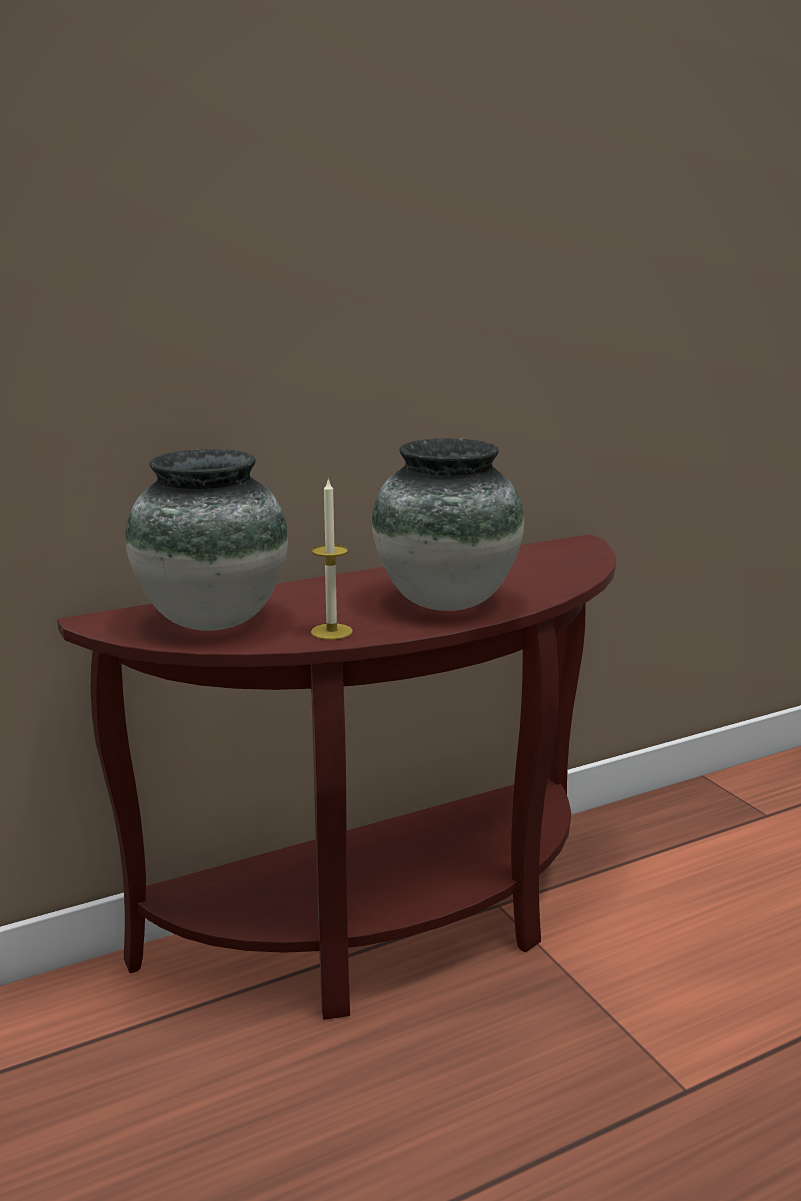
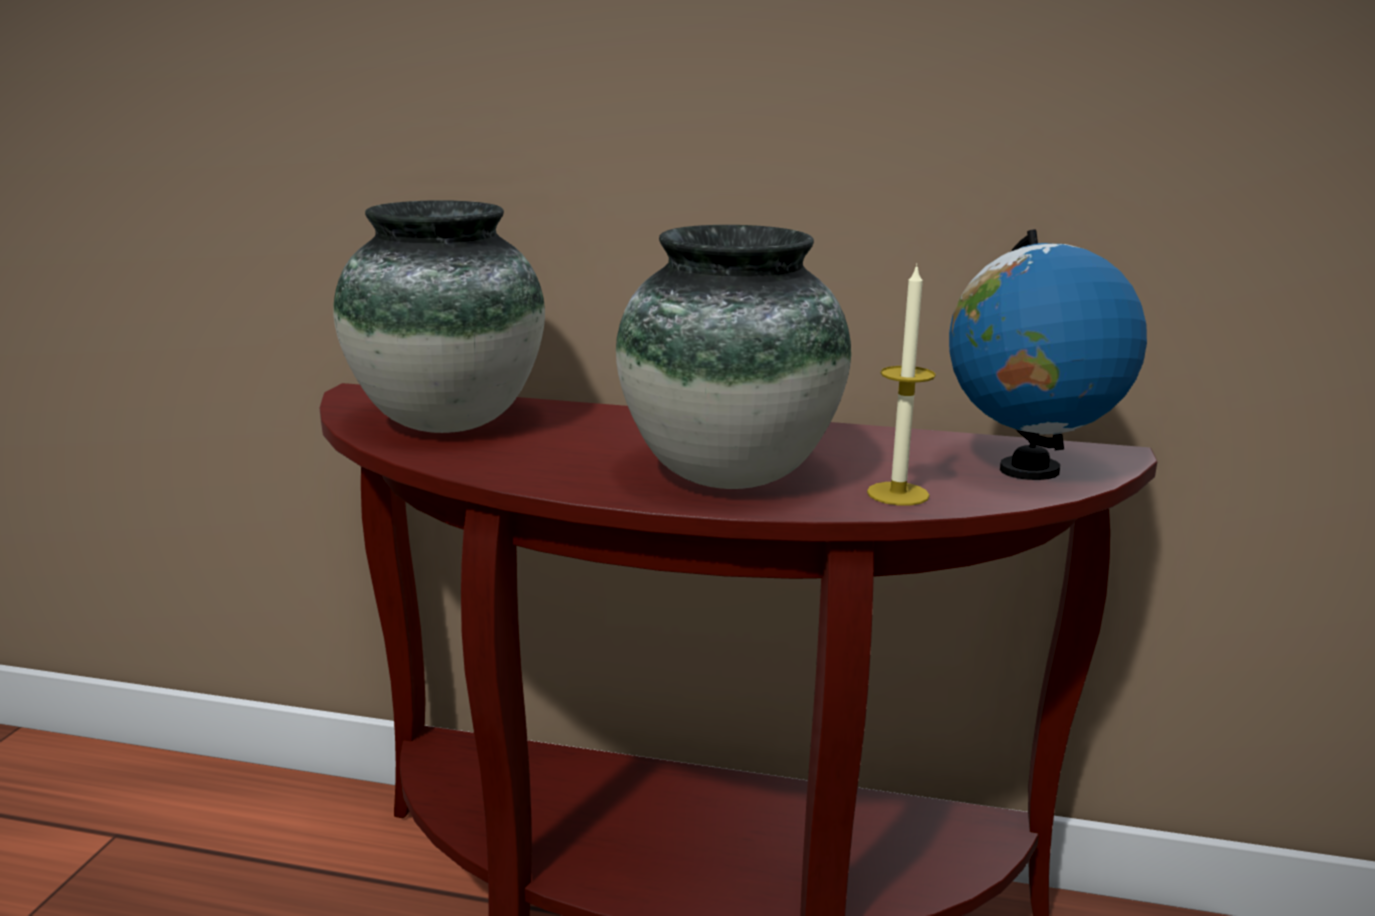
camera: 40 degrees right, 0 degrees up
candle [311,479,353,640] -> candle moved to [867,263,936,506]
none -> globe [949,230,1147,480]

